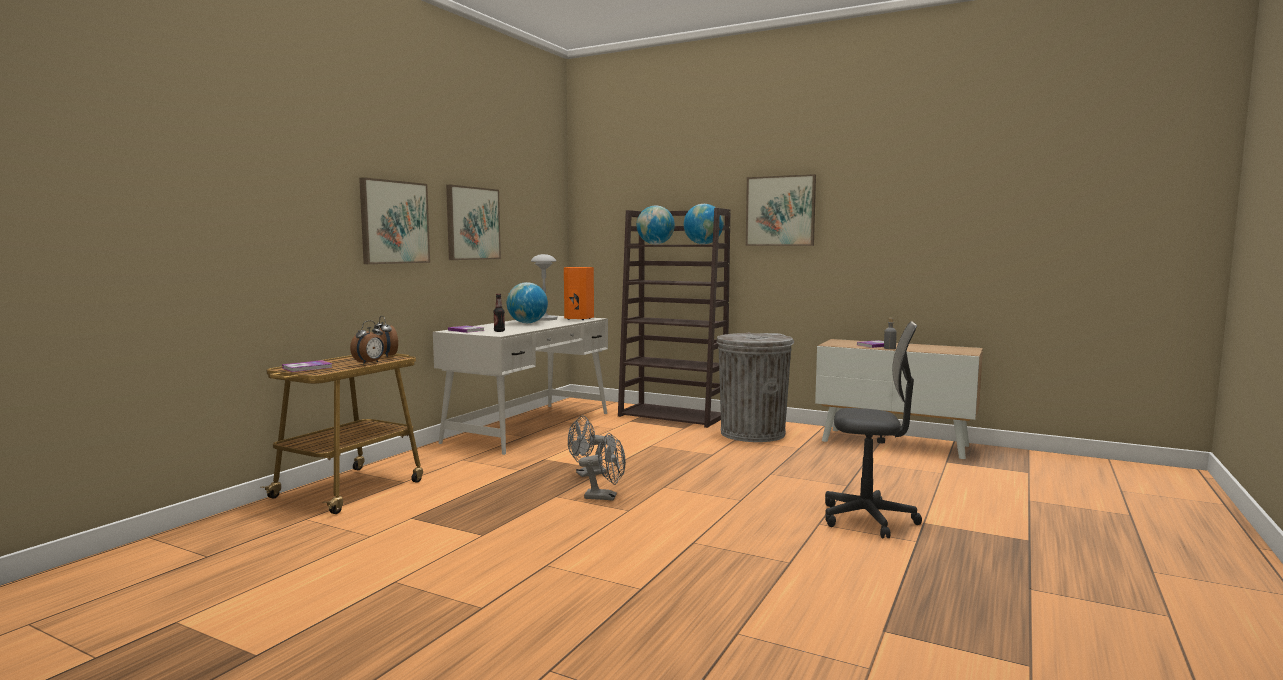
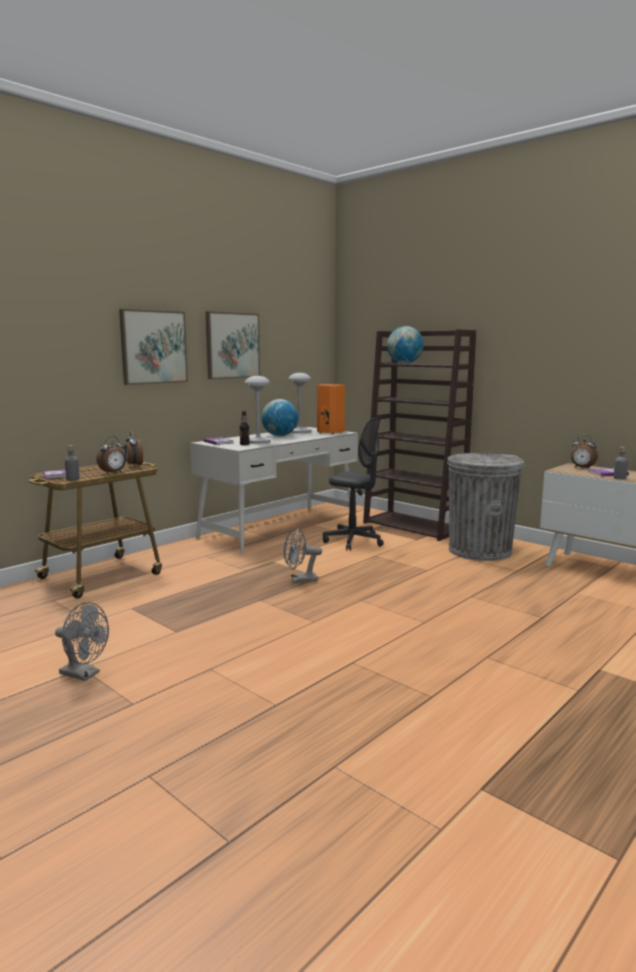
camera: 15 degrees right, 5 degrees up
grey fan [579,433,626,500] -> grey fan moved to [55,602,109,681]
globe [684,204,724,244] -> none
picture [746,174,816,246] -> none
grey office chair [825,321,922,538] -> grey office chair moved to [323,417,384,551]
none -> grey bottle [65,445,80,480]
none -> grey table lamp [244,376,271,444]
none -> alarm clock [571,435,598,468]

